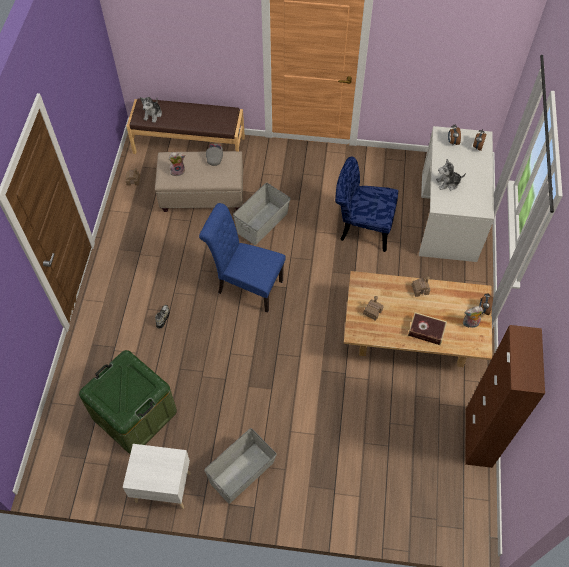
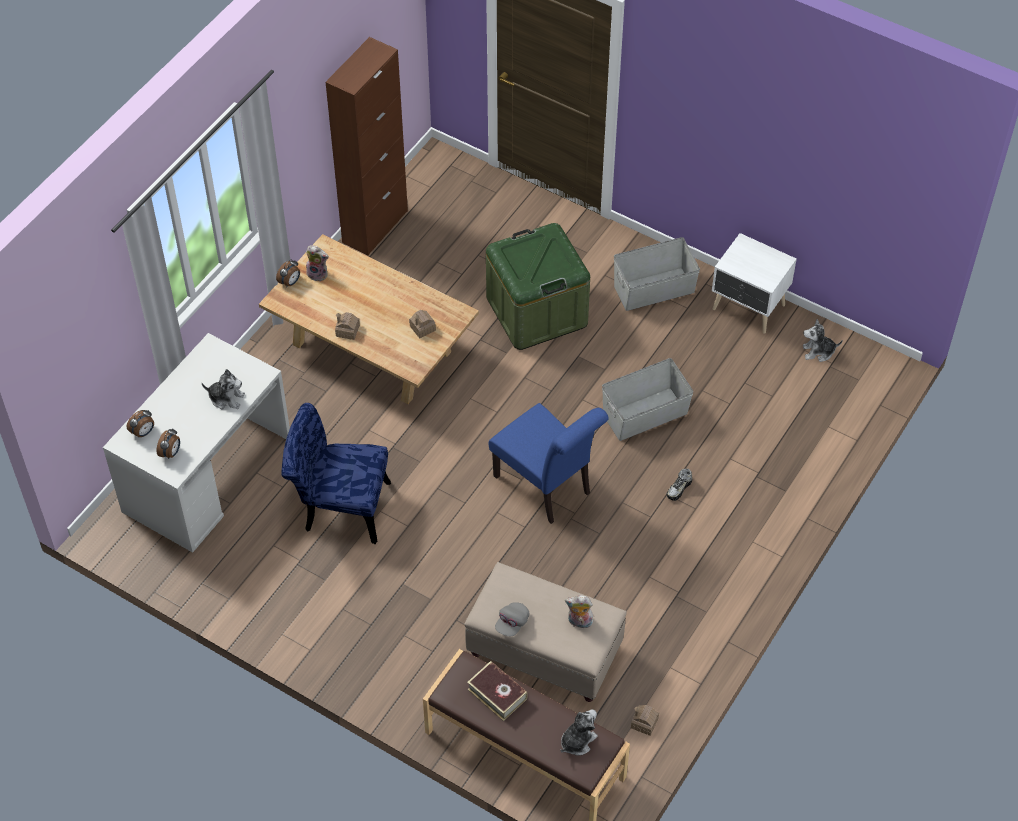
camera: 155 degrees left, 5 degrees down
green storage box [79,350,177,454] -> green storage box moved to [486,223,590,350]
grey storage box [233,183,290,245] -> grey storage box moved to [602,358,694,441]
blue chair [335,156,398,252] -> blue chair turned 150 degrees clockwise [281,403,391,544]
book [408,312,447,345] -> book moved to [467,661,528,721]
none -> plush toy [803,319,843,362]

